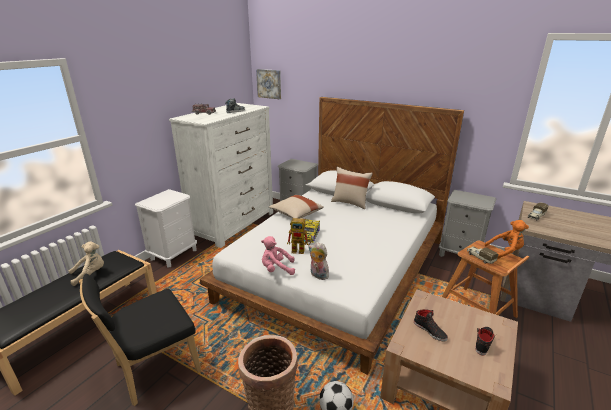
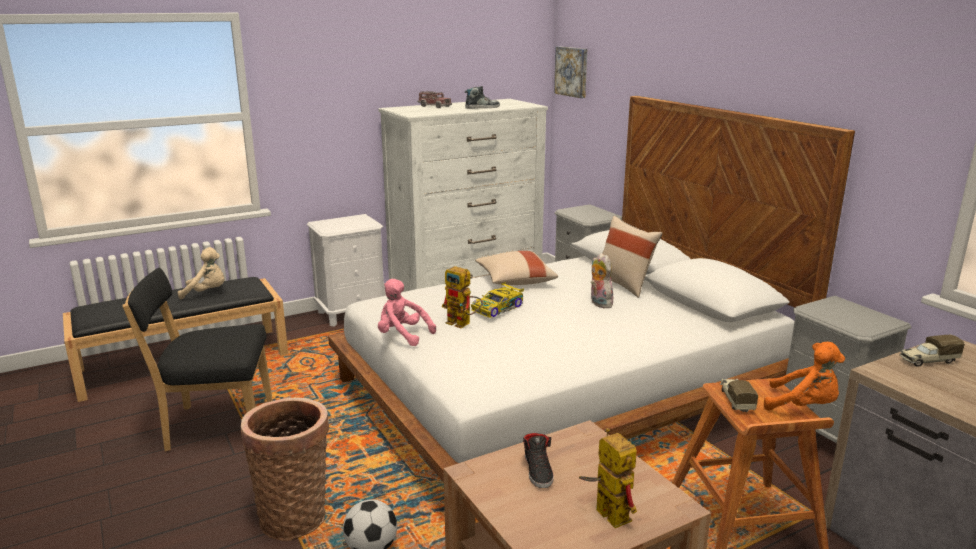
camera: 30 degrees right, 5 degrees down
plush toy [308,242,330,280] -> plush toy moved to [591,253,615,308]
black shoe [475,327,496,355] -> toy robot [579,428,637,528]

